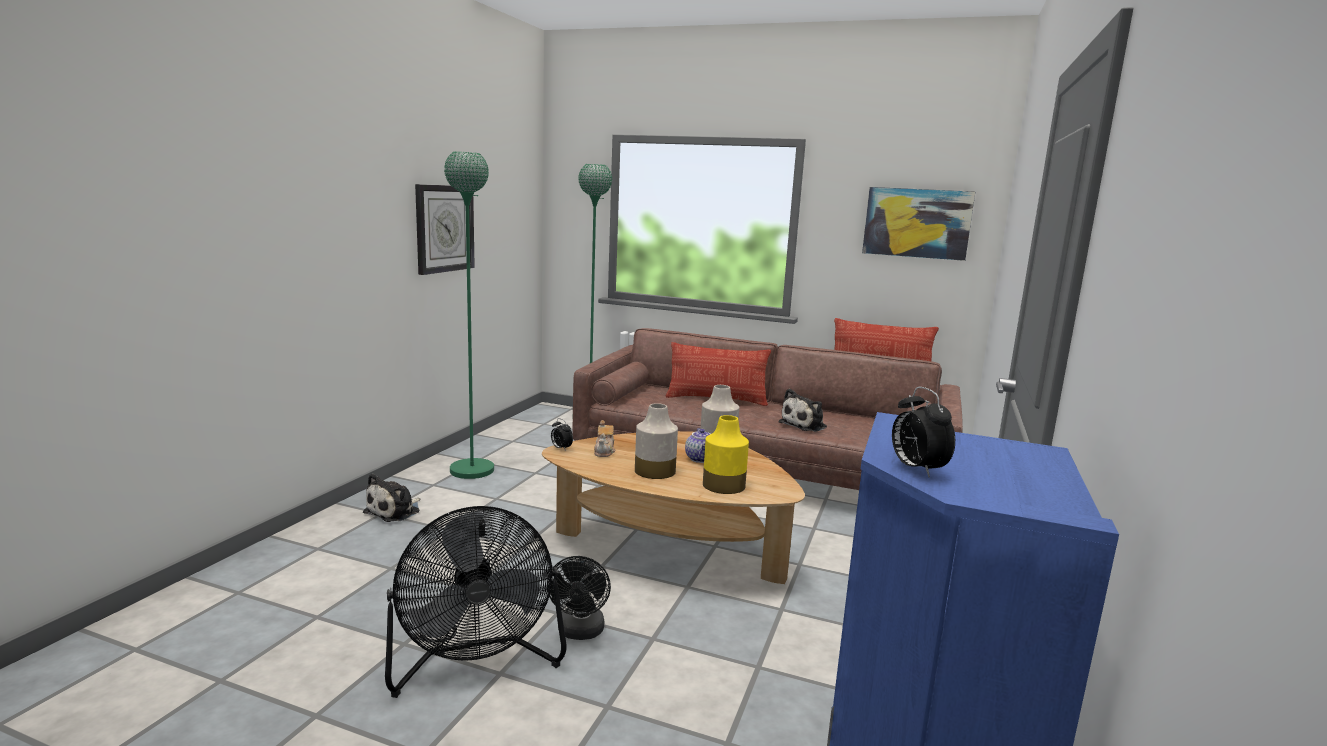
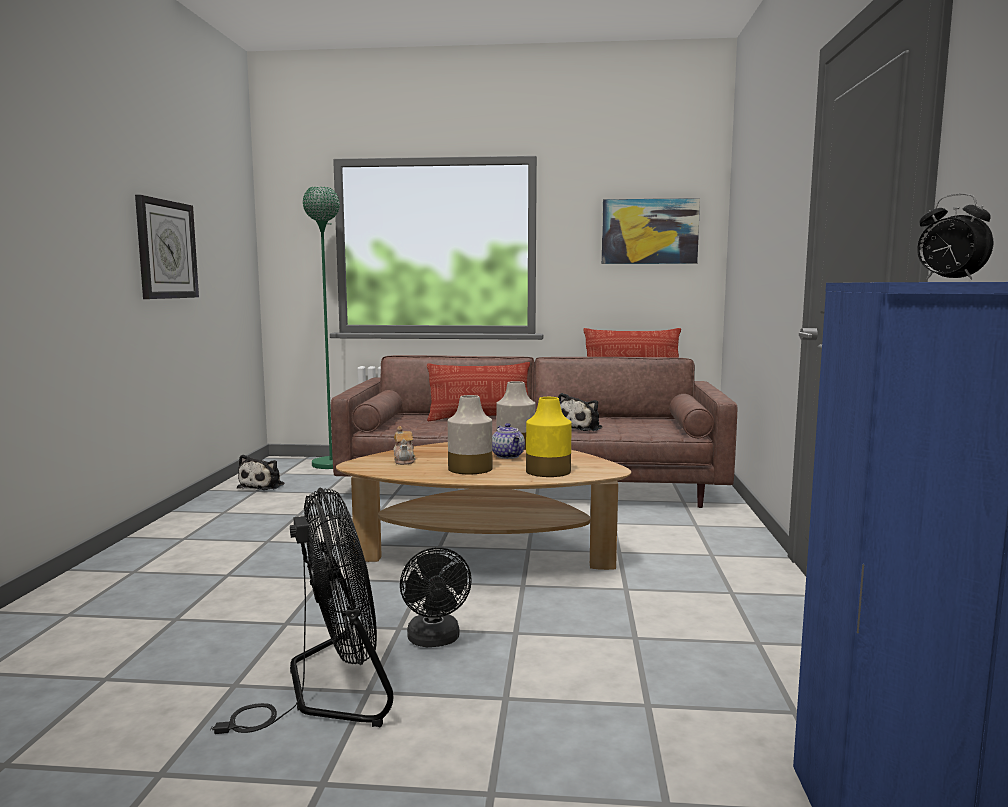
camera: 15 degrees left, 5 degrees down
plush toy [363,474,420,522] -> plush toy moved to [237,455,284,490]
black fan [385,506,567,698] -> black fan turned 75 degrees counterclockwise [210,487,393,734]
green floor lamp [444,151,494,479] -> none
alarm clock [551,418,573,451] -> none

